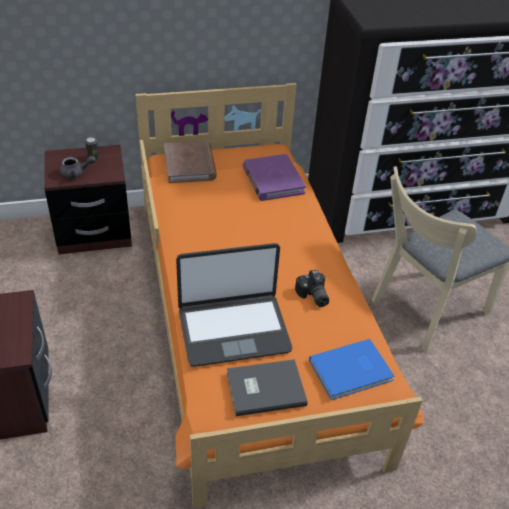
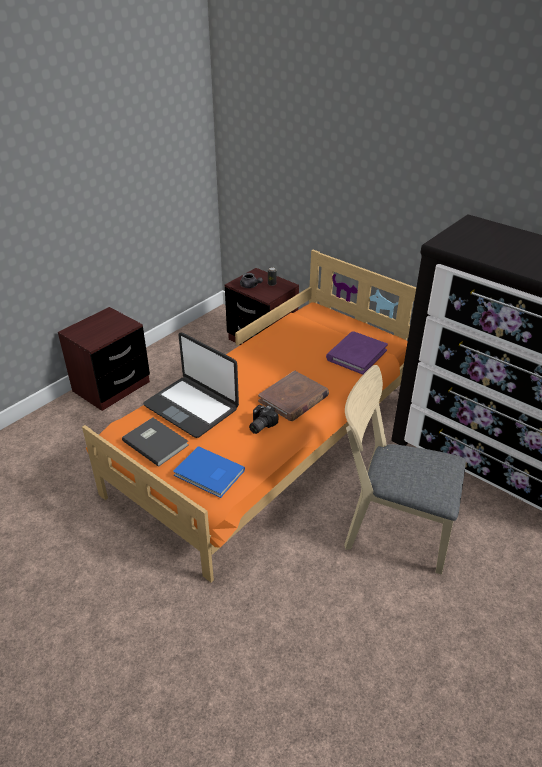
camera: 55 degrees right, 5 degrees down
brown book [164,141,217,183] -> brown book moved to [258,371,329,421]

